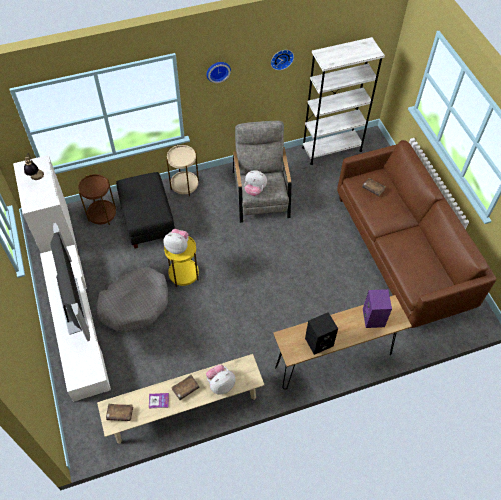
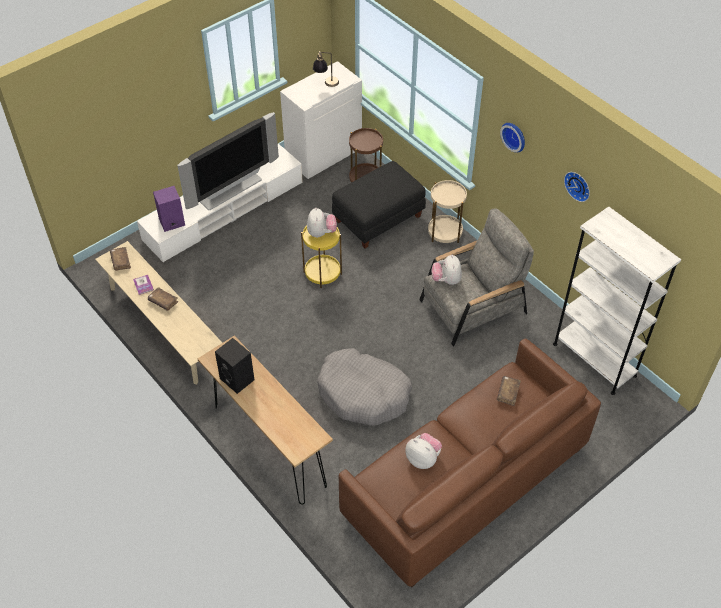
camera: 70 degrees right, 5 degrees down
grey dog bed [97,267,168,332] -> grey dog bed moved to [317,348,412,426]
plush toy [206,365,235,395] -> plush toy moved to [405,433,442,469]
purple speaker [363,289,392,328] -> purple speaker moved to [153,186,185,232]

